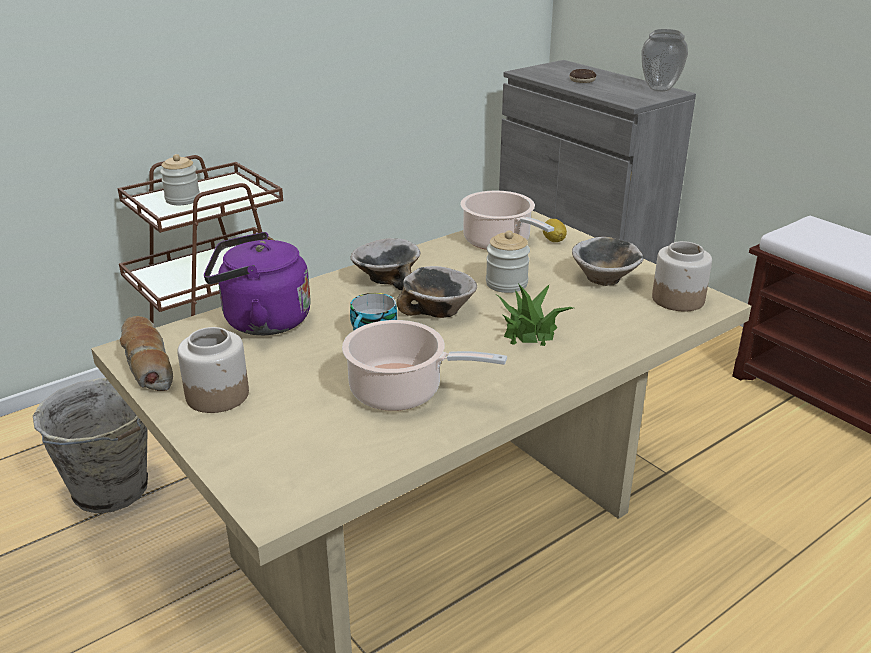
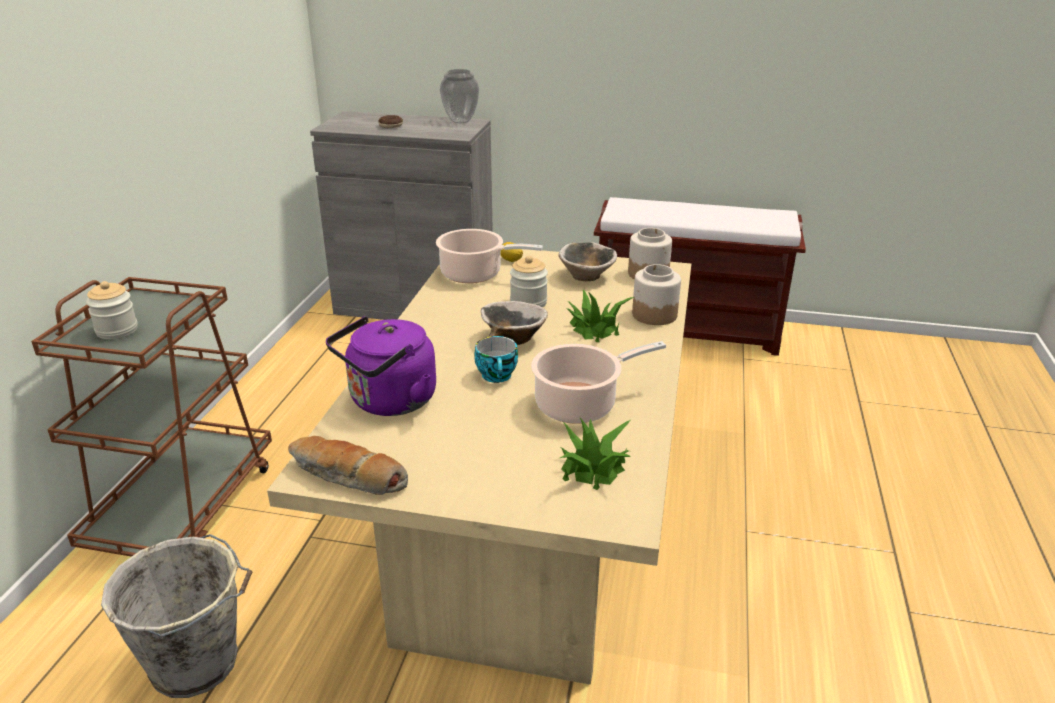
camera: 40 degrees left, 0 degrees up
jar [177,327,249,413] -> jar moved to [632,264,681,325]
bowl [351,238,421,290] -> none
none -> potted plant [559,418,631,490]

